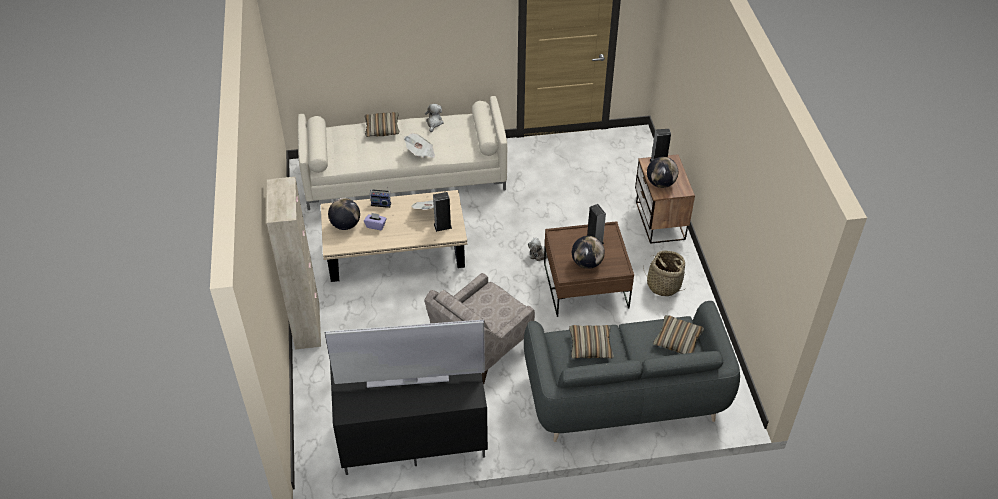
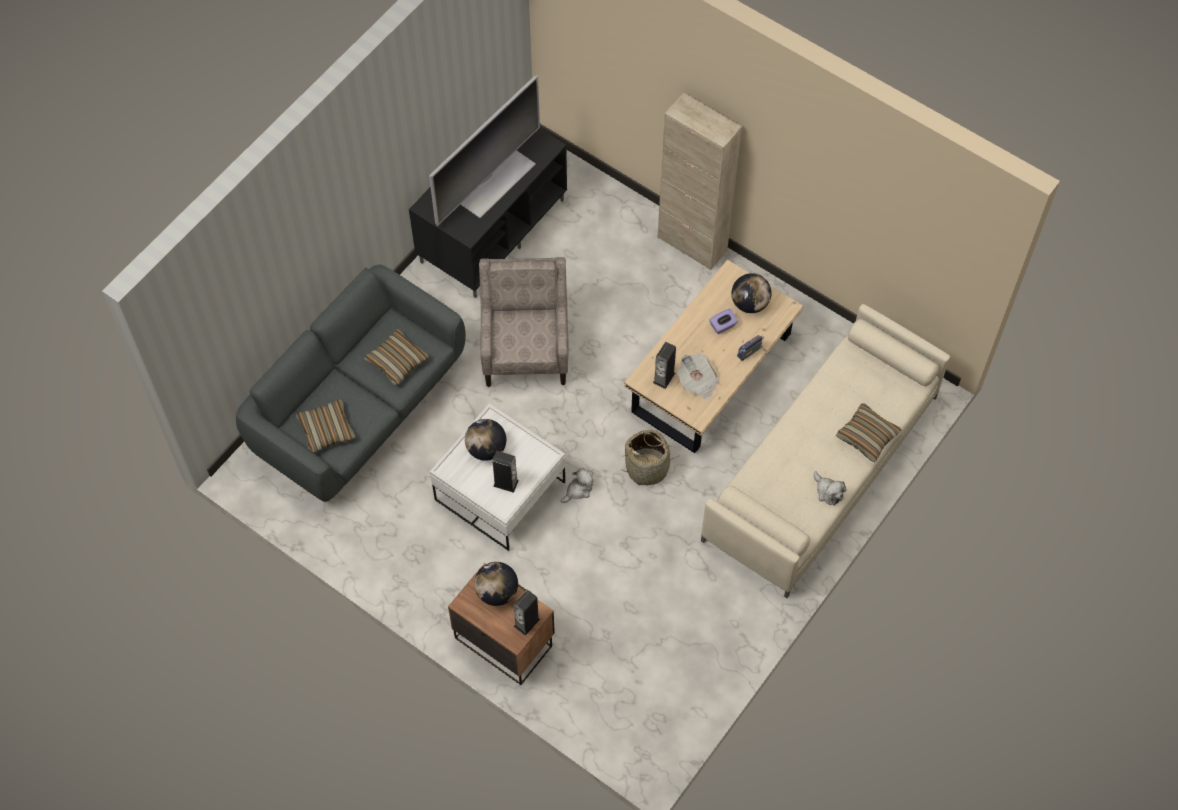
camera: 135 degrees right, 15 degrees up
newspaper [404,133,435,158] -> none
brown coffee table [544,221,634,317] -> white coffee table [430,404,565,551]
basket [643,250,685,296] -> basket moved to [620,429,681,485]

